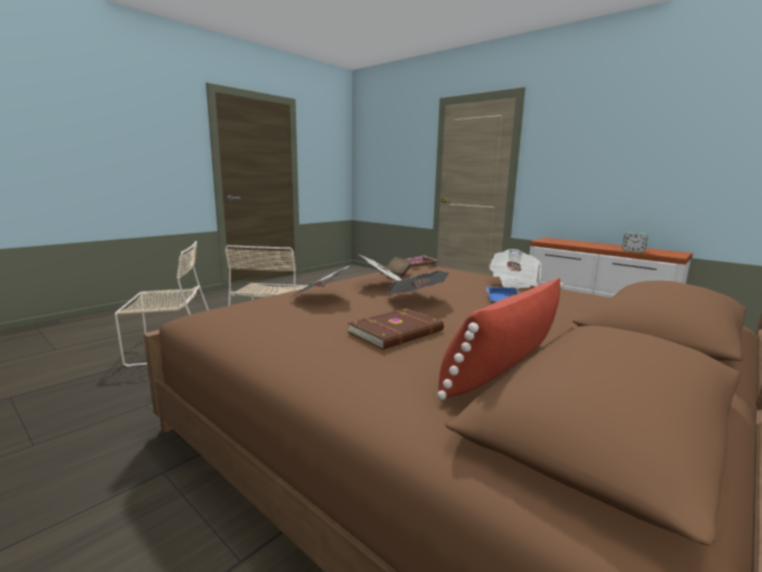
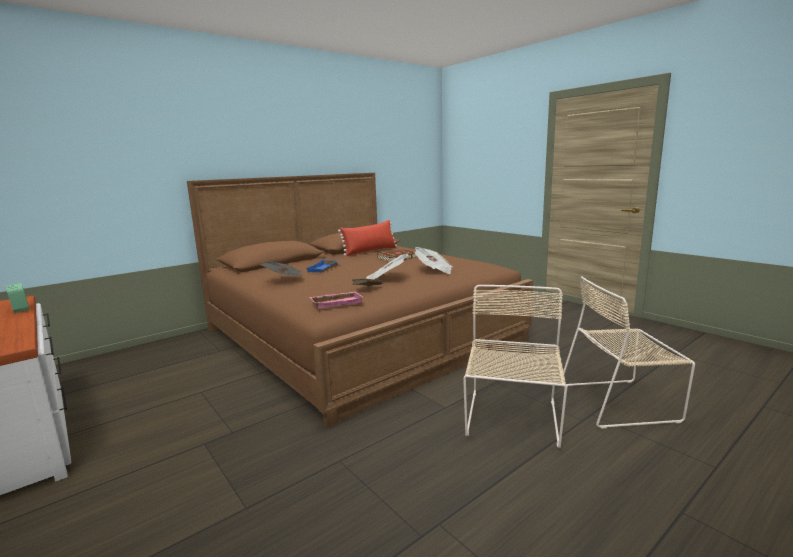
camera: 170 degrees left, 0 degrees up
newspaper [386,271,449,293] -> none

